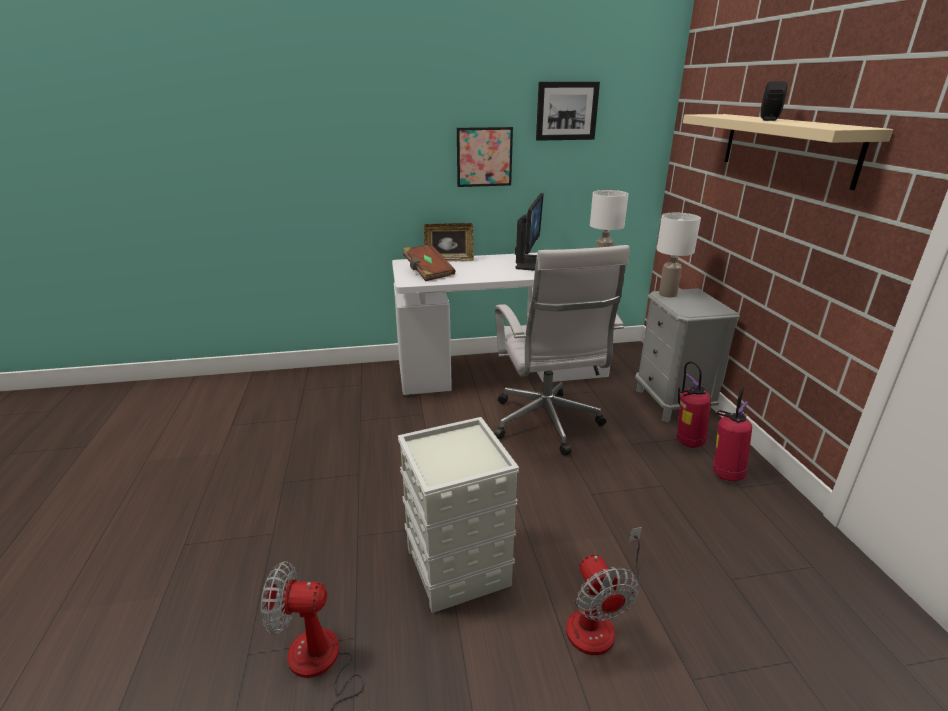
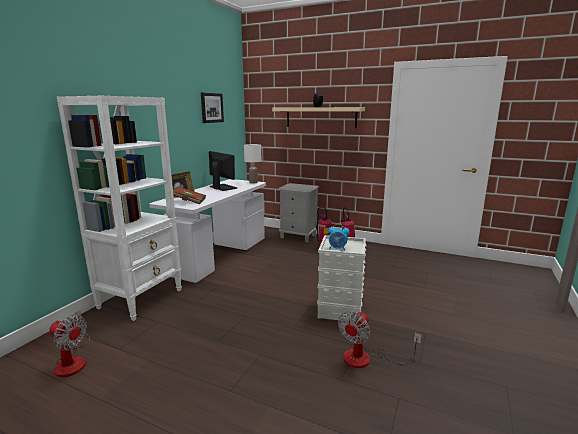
camera: 55 degrees left, 10 degrees down
picture [457,127,513,187] -> none
white office chair [494,245,630,456] -> none
fan [566,527,642,655] -> fan moved to [49,311,90,377]
white table lamp [657,213,701,297] -> none
none -> white bookcase [57,96,182,321]
none -> alarm clock [328,224,349,250]

